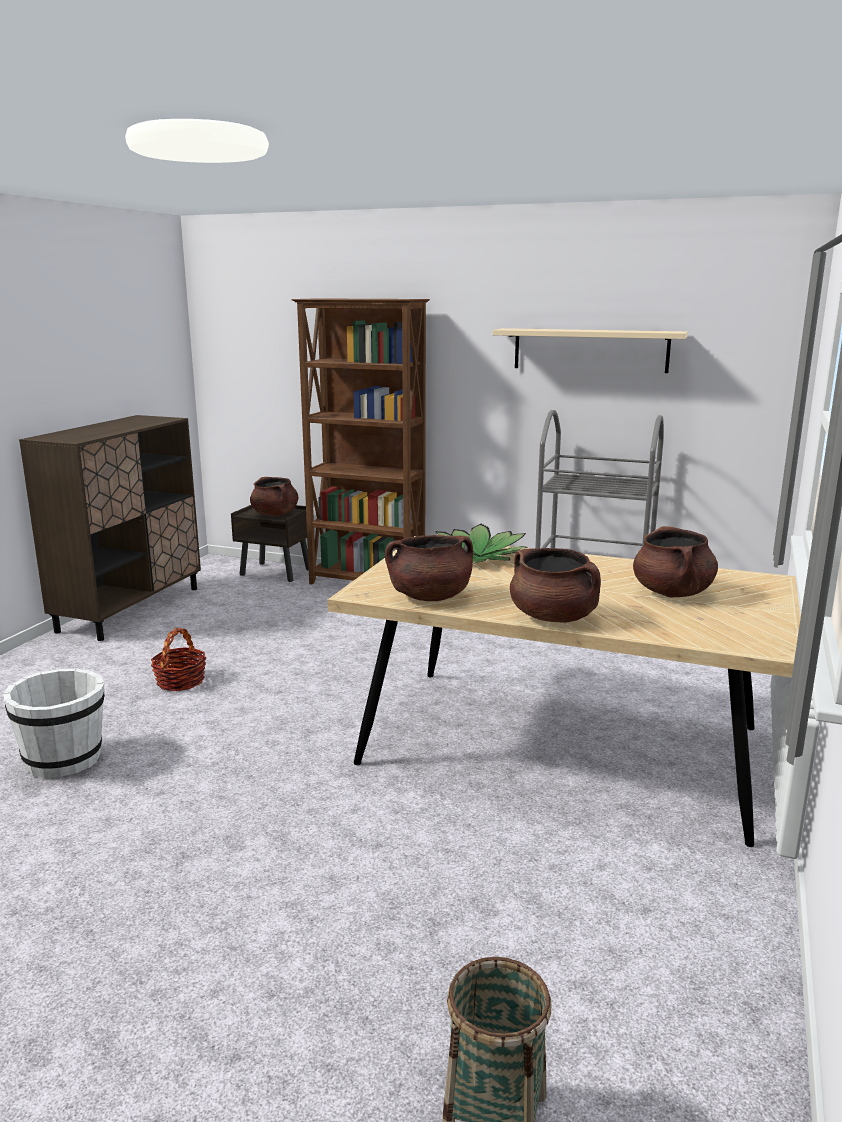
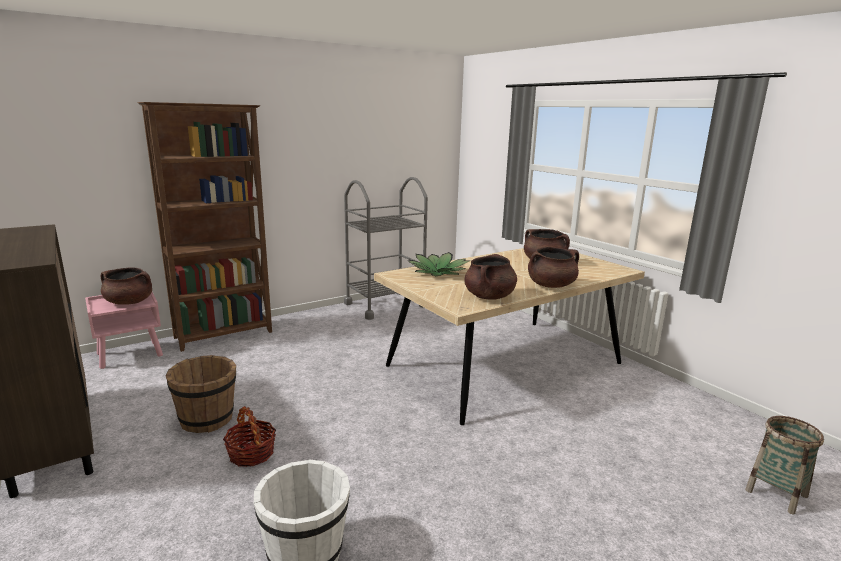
camera: 55 degrees left, 0 degrees up
brown nightstand [231,505,309,582] -> pink nightstand [85,292,163,369]
beige shelf [493,328,688,373] -> none
none -> brown bucket [166,355,236,433]

